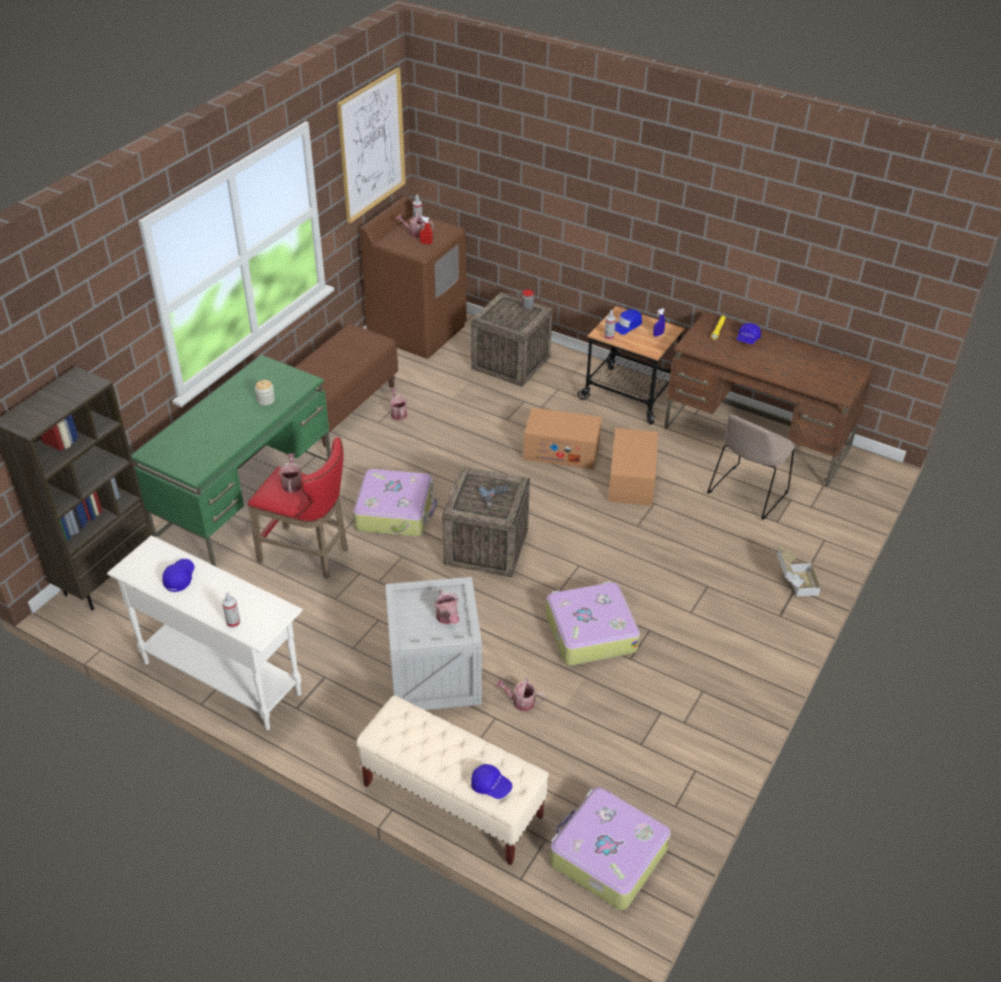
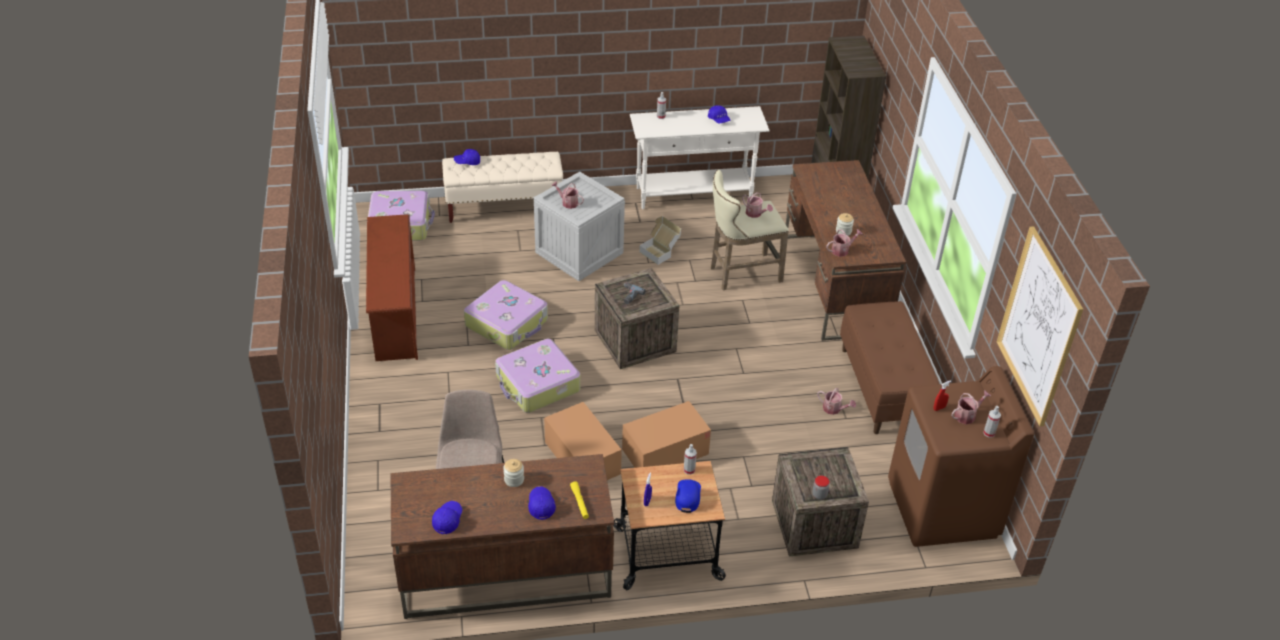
camera: 140 degrees right, 0 degrees up
green desk [131,355,331,566] -> brown desk [786,160,906,341]
red stool [248,437,348,579] -> beige stool [711,170,789,291]
suitcase [353,469,437,536] -> suitcase moved to [495,339,581,413]
watering can [496,678,546,711] -> watering can moved to [826,229,862,257]
cardboard box [777,545,821,596] -> cardboard box moved to [639,216,681,265]
none -> brown shoe rack [366,214,418,361]
none -> blue cap [432,501,462,534]
none -> jar [503,459,524,487]

